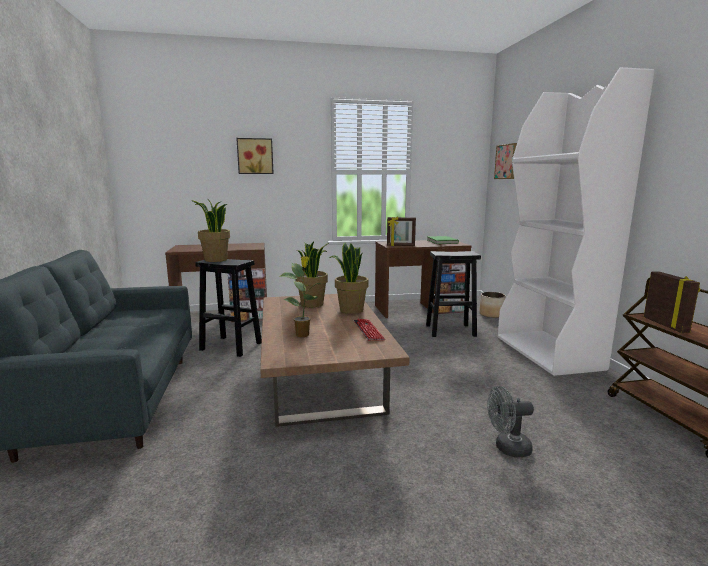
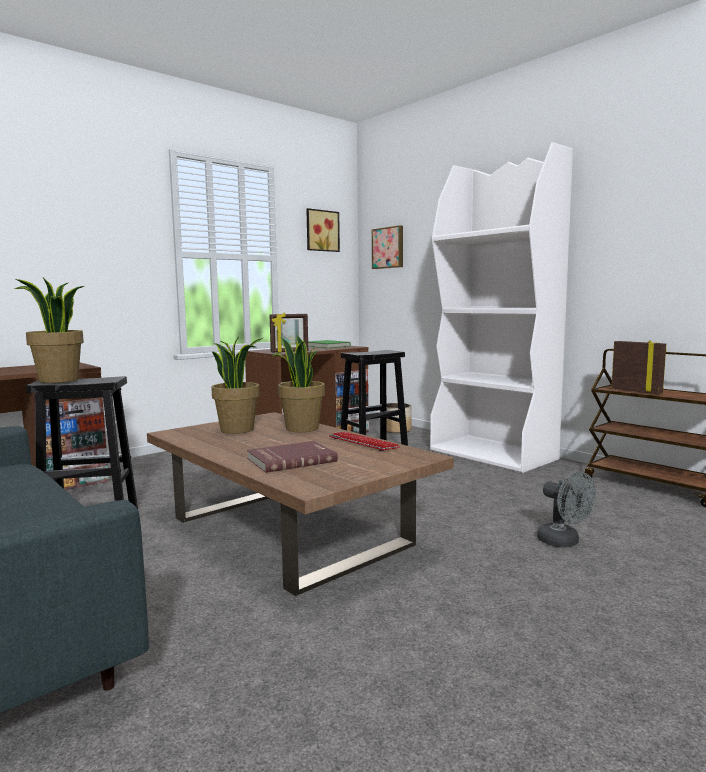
camera: 30 degrees left, 5 degrees down
picture [236,138,274,174] -> picture moved to [306,208,340,252]
potted plant [279,256,321,337] -> red book [247,441,338,473]
grey fan [487,386,534,458] -> grey fan turned 90 degrees counterclockwise [537,472,596,547]

